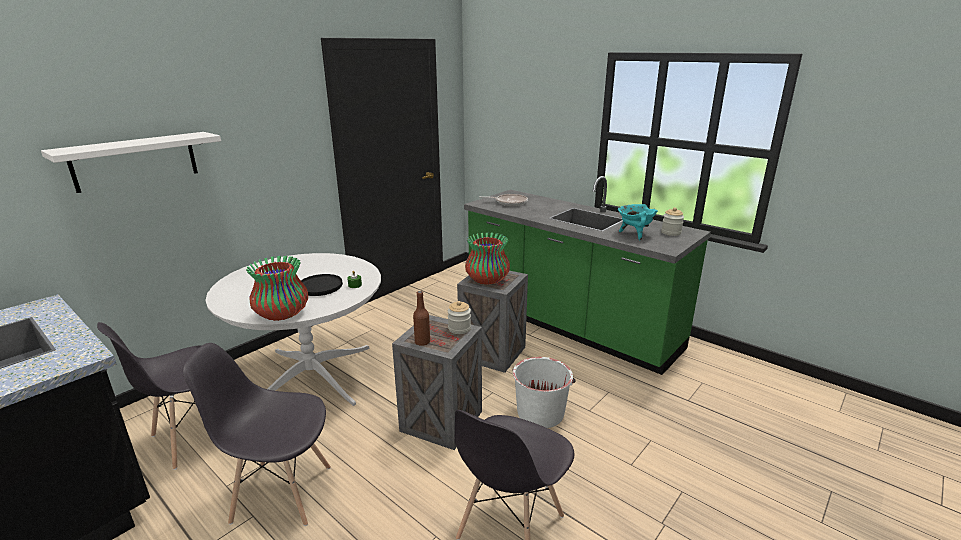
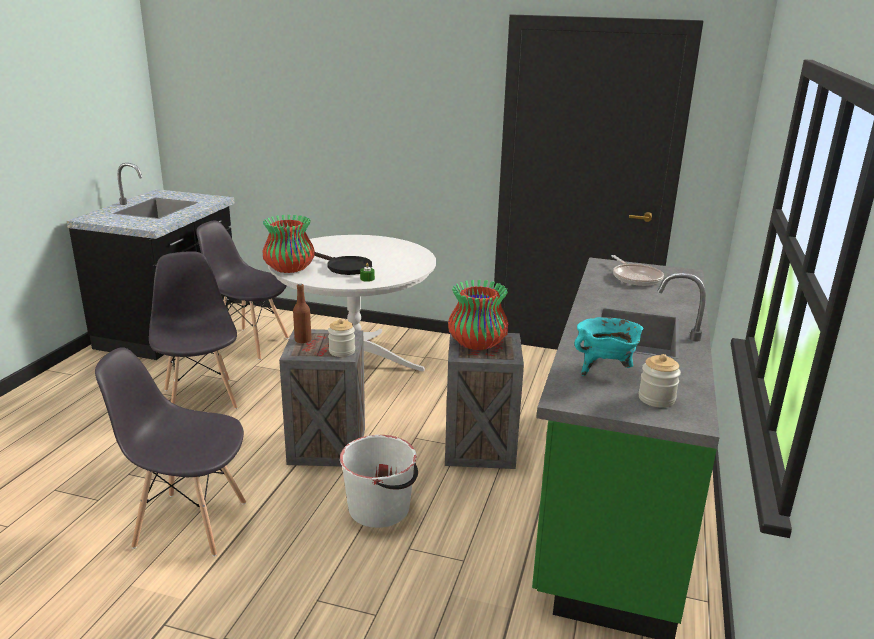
camera: 65 degrees right, 0 degrees up
white shelf [41,132,221,193] -> none

